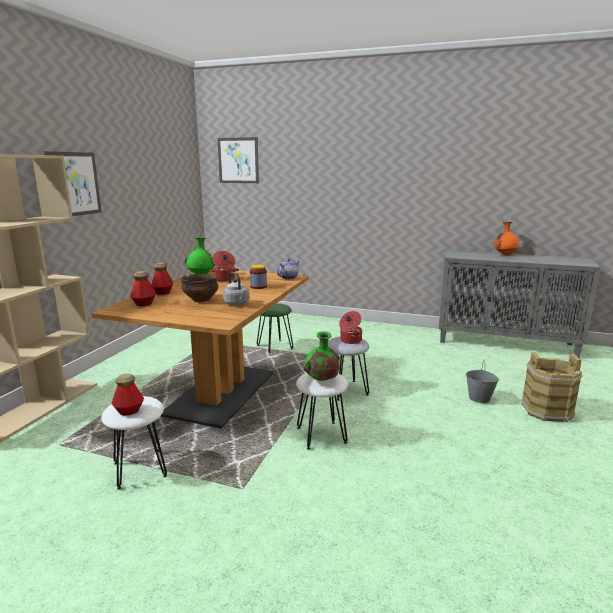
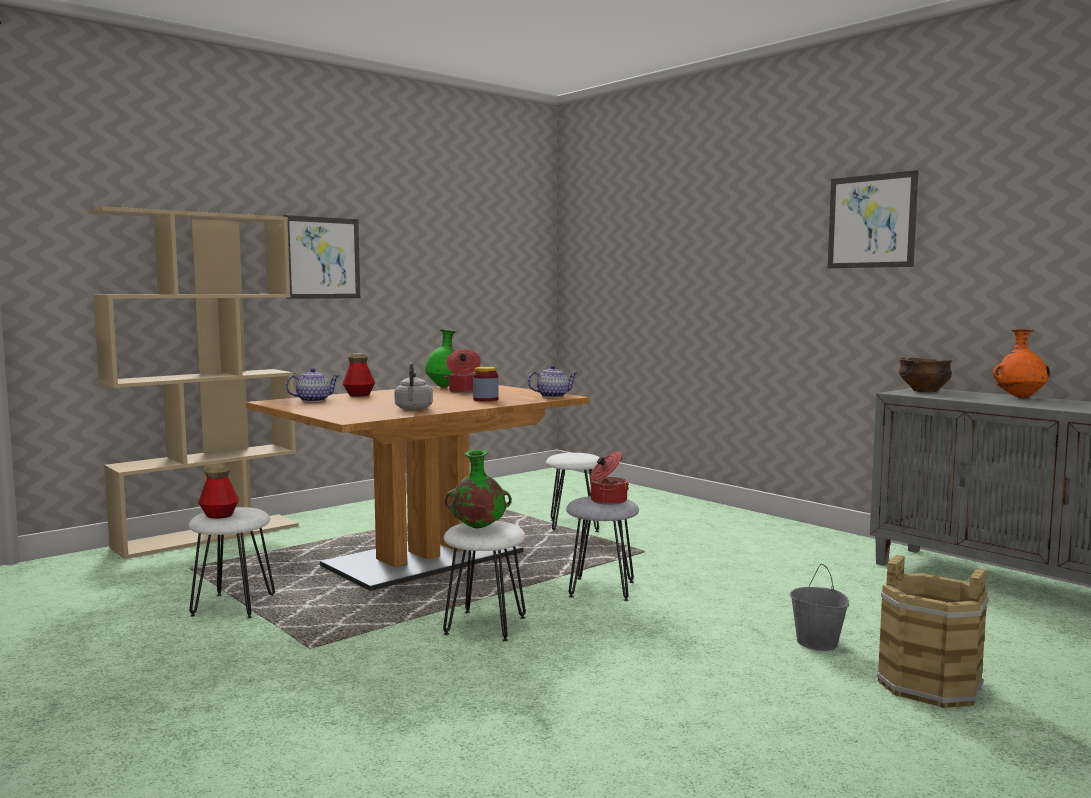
camera: 30 degrees right, 10 degrees down
bottle [130,271,156,306] -> teapot [286,368,339,402]
bowl [181,274,219,302] -> bowl moved to [899,358,952,392]
picture [217,137,259,183] -> picture moved to [828,170,919,268]
green stool [257,303,293,353] -> white stool [546,453,600,532]

